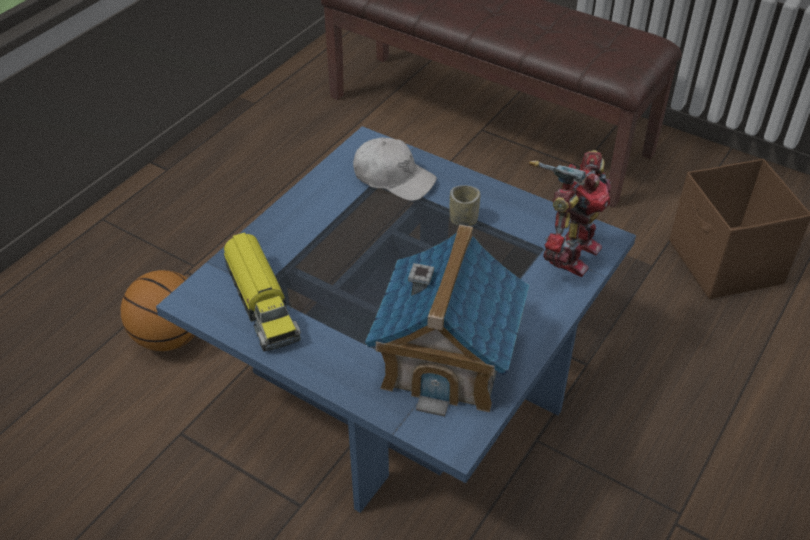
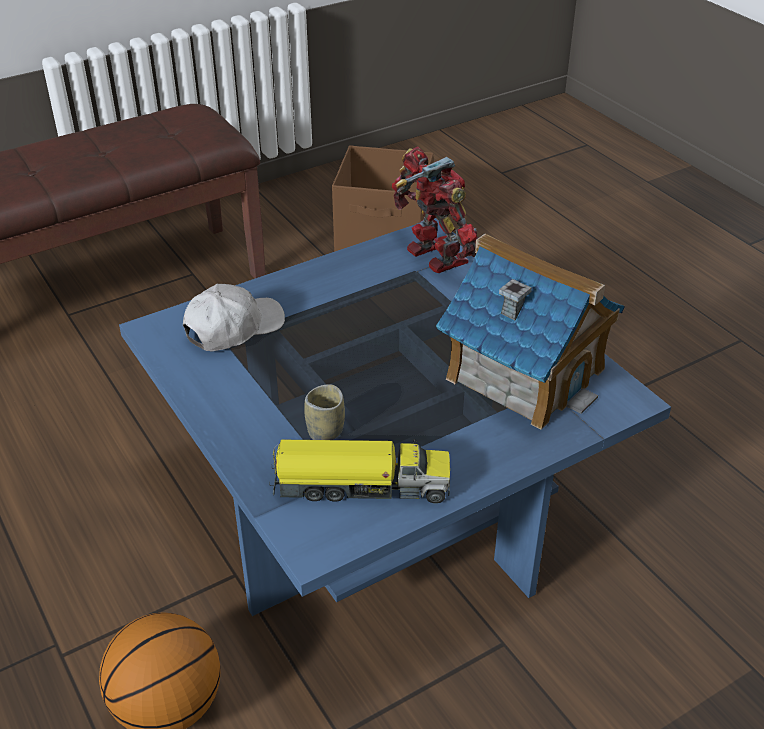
camera: 65 degrees left, 5 degrees down
cup [450,185,480,226] -> cup moved to [304,384,345,440]

